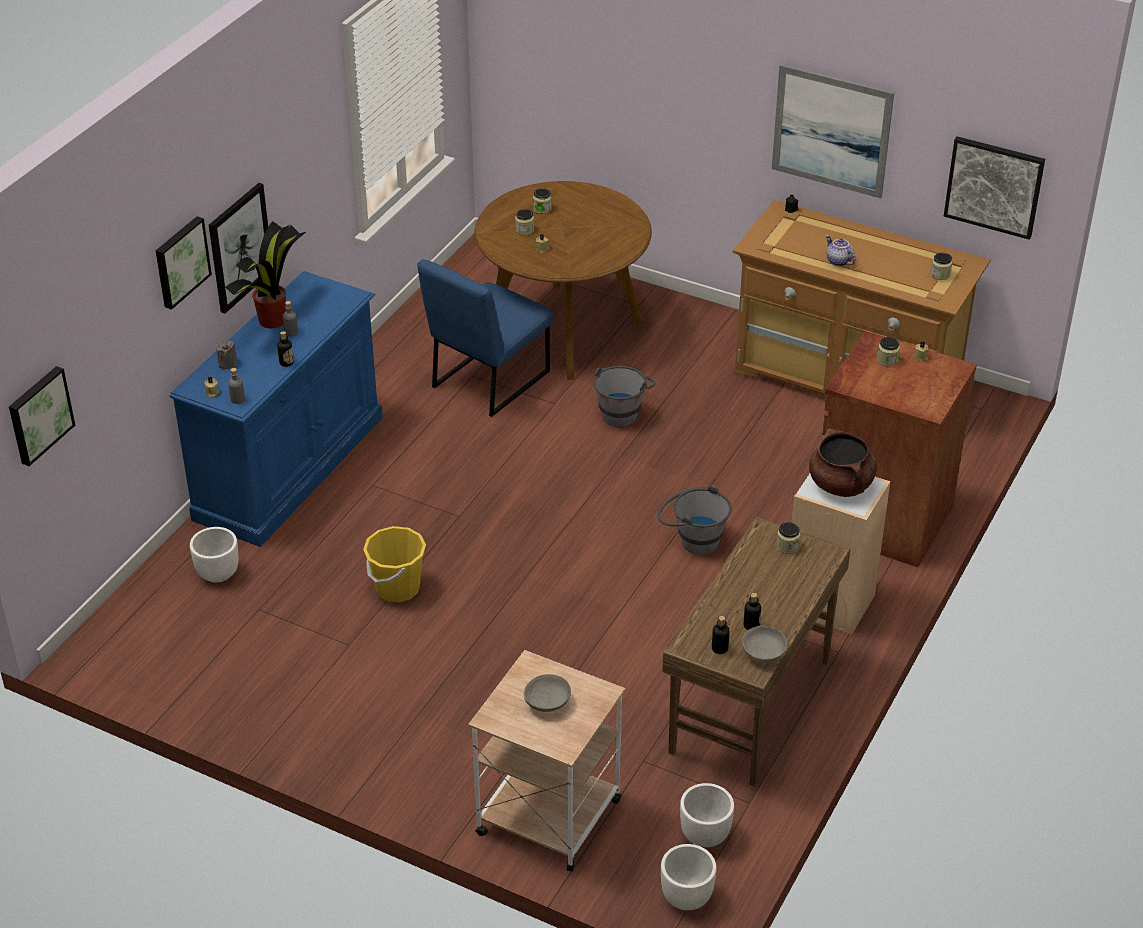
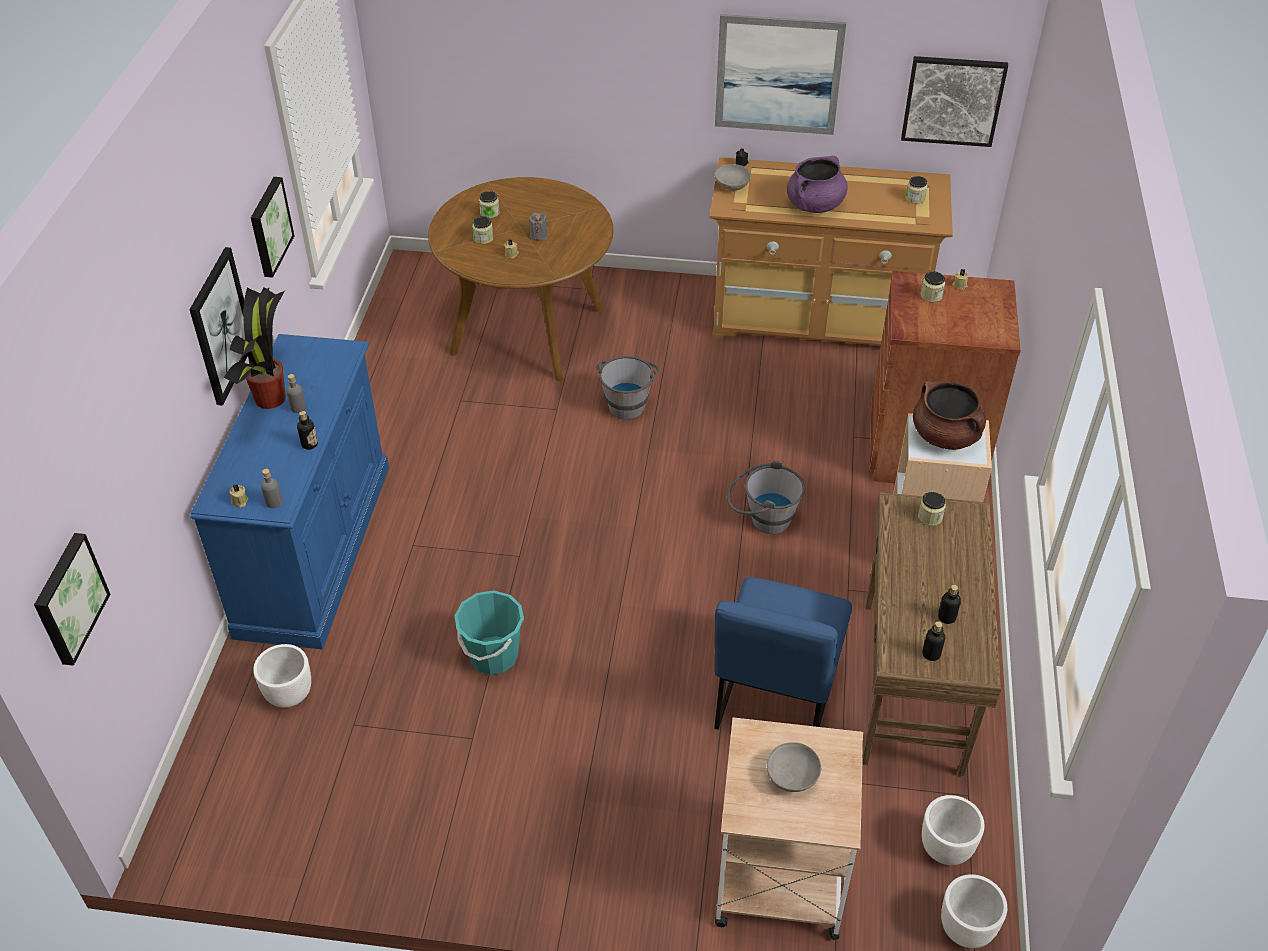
camera: 20 degrees left, 5 degrees up
picture [156,217,212,310] -> picture moved to [251,177,295,278]
grey candle [216,340,237,369] -> grey candle moved to [529,212,548,241]
yellow bucket [363,526,426,603] -> turquoise bucket [455,590,524,675]
blue chair [417,259,553,417] -> blue chair moved to [714,577,852,730]
grey bowl [742,626,788,663] -> grey bowl moved to [714,164,751,190]
teapot [826,235,856,266] -> purple cooking pot [787,156,848,213]

